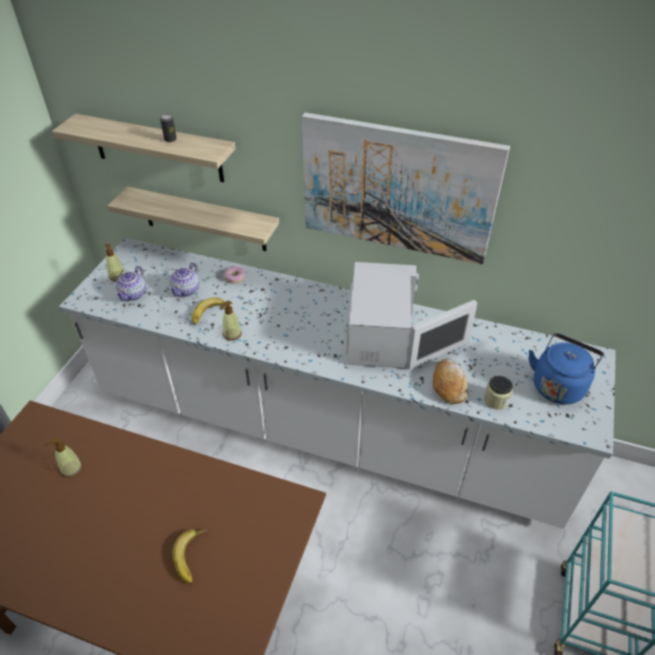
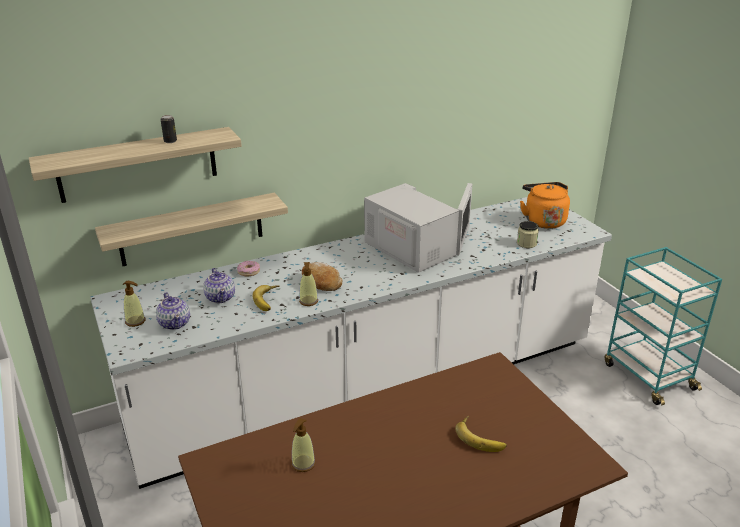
camera: 45 degrees left, 15 degrees down
picture [302,113,510,264] -> none
bread [433,358,469,404] -> bread moved to [302,262,342,291]
blue kettle [529,333,604,404] -> orange kettle [520,182,570,229]

